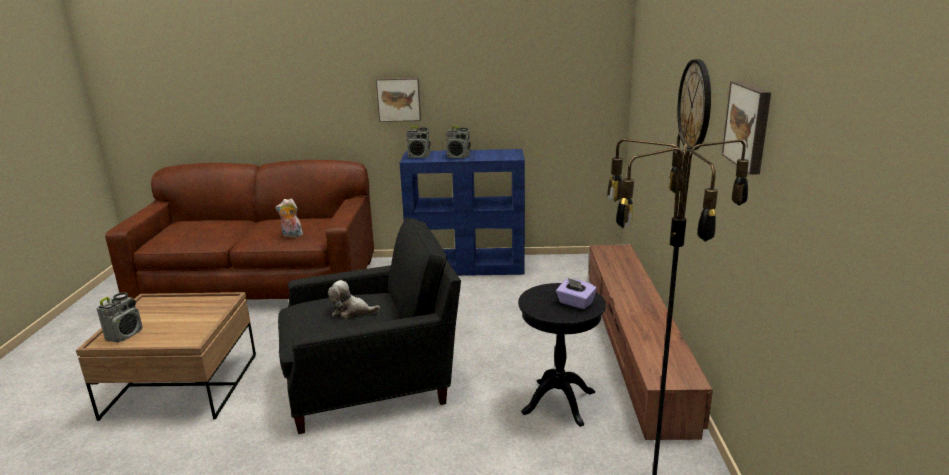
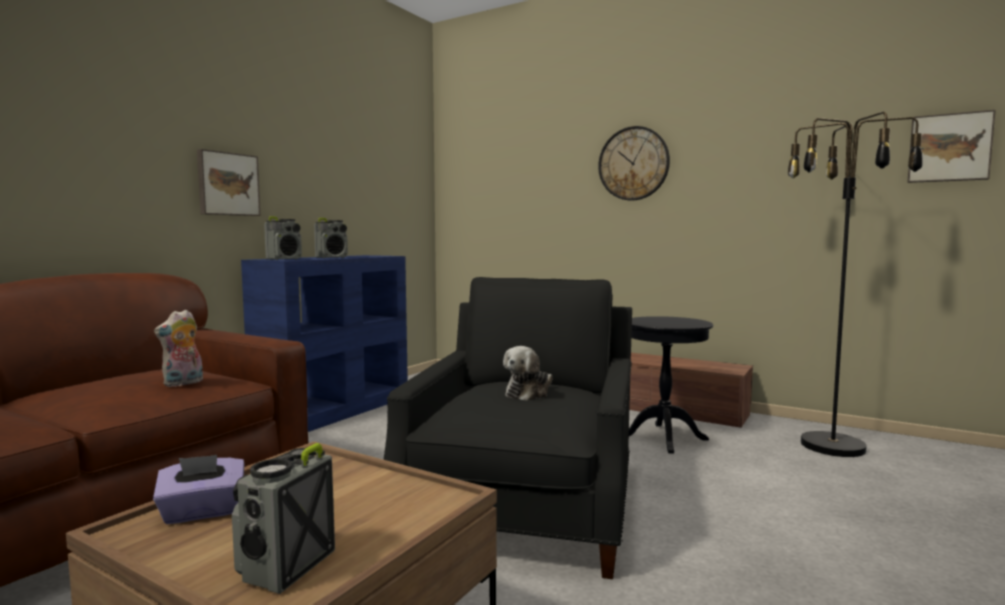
camera: 60 degrees left, 15 degrees down
radio [97,292,143,343] -> radio turned 120 degrees counterclockwise [232,443,335,594]
purple tissue box [556,278,597,309] -> purple tissue box moved to [153,455,244,524]
picture [722,81,771,175] -> picture moved to [907,110,996,183]

